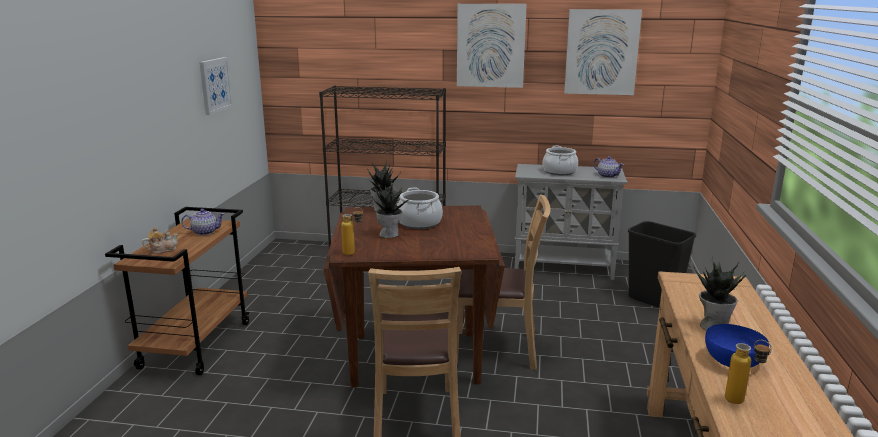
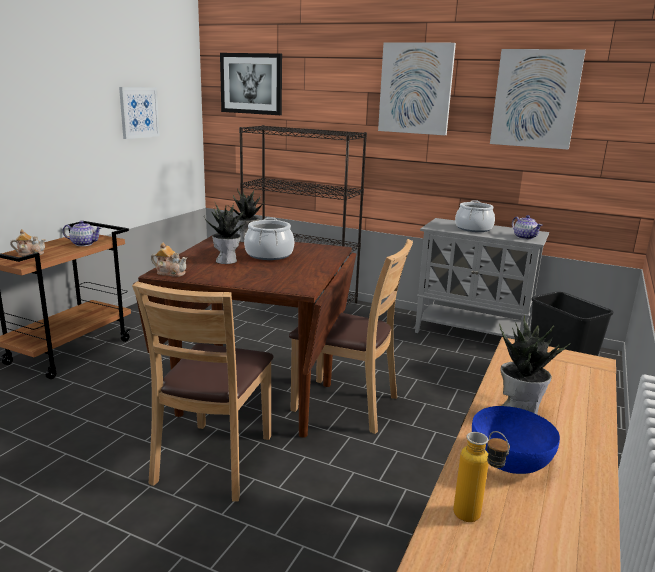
camera: 15 degrees right, 0 degrees up
bottle [341,207,363,255] -> teapot [151,243,187,277]
none -> picture [220,53,282,115]

